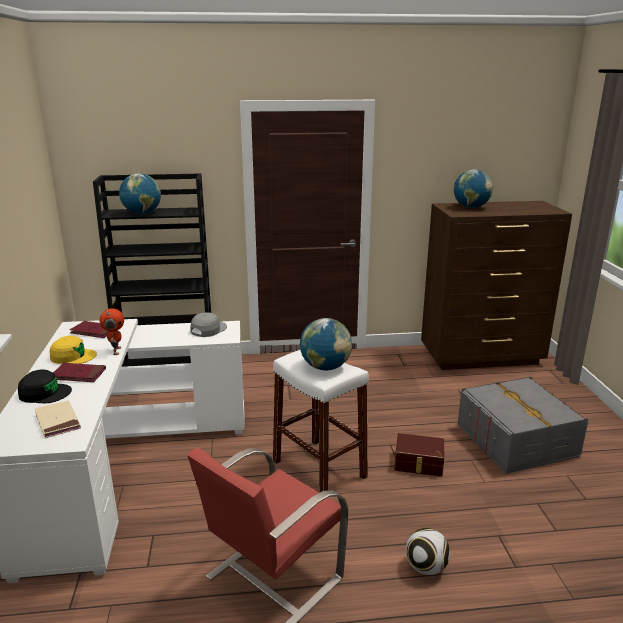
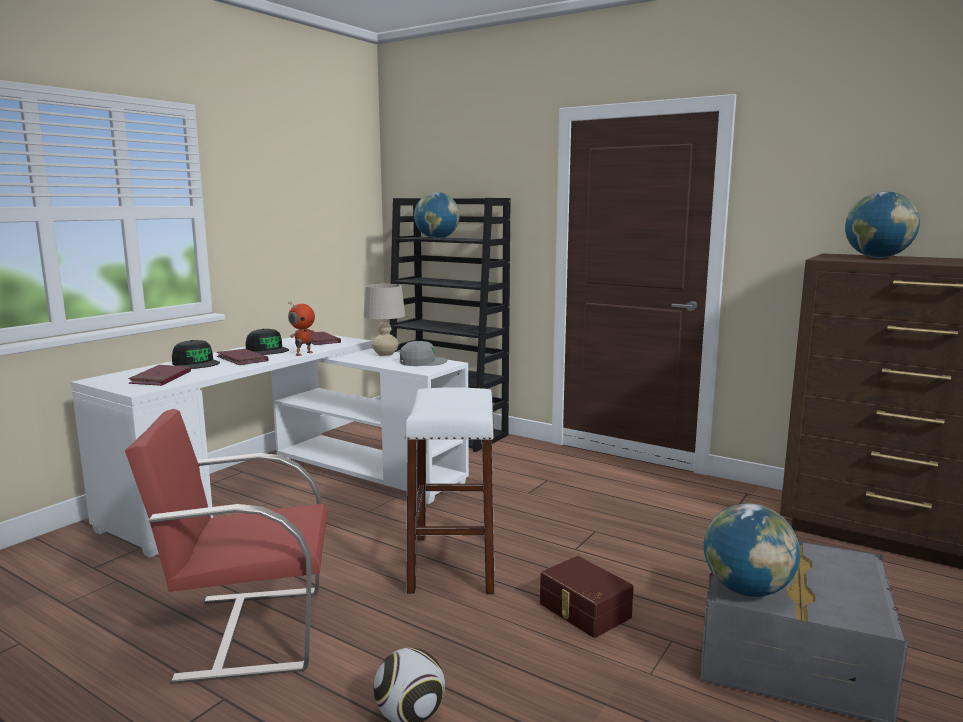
camera: 40 degrees right, 10 degrees down
beige book [34,400,81,438] -> red book [128,365,191,386]
yellow cap [50,336,97,364] -> black cap [246,329,289,355]
globe [300,318,352,370] -> globe moved to [704,503,800,597]
none -> beige table lamp [363,284,405,356]

